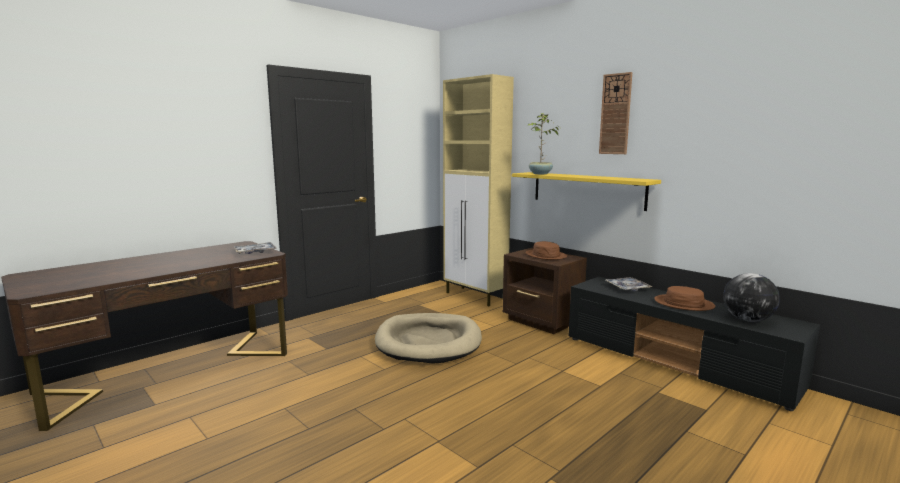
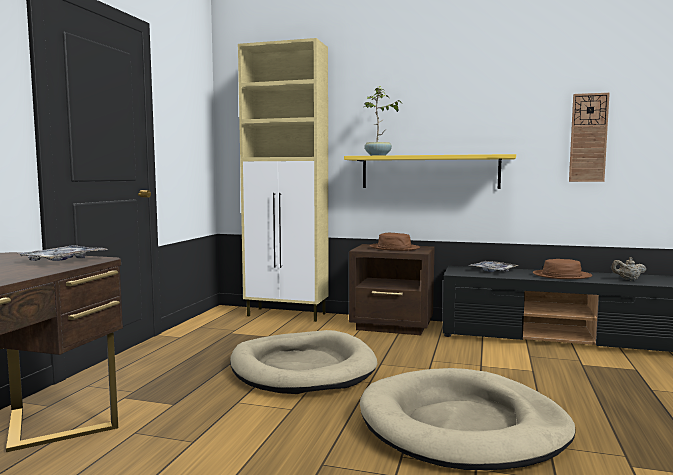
camera: 30 degrees left, 5 degrees down
wall clock [599,72,632,154] -> wall clock moved to [569,93,610,182]
globe [723,273,780,322] -> beige teapot [611,257,646,281]
none -> beige dog bed [360,368,576,470]

